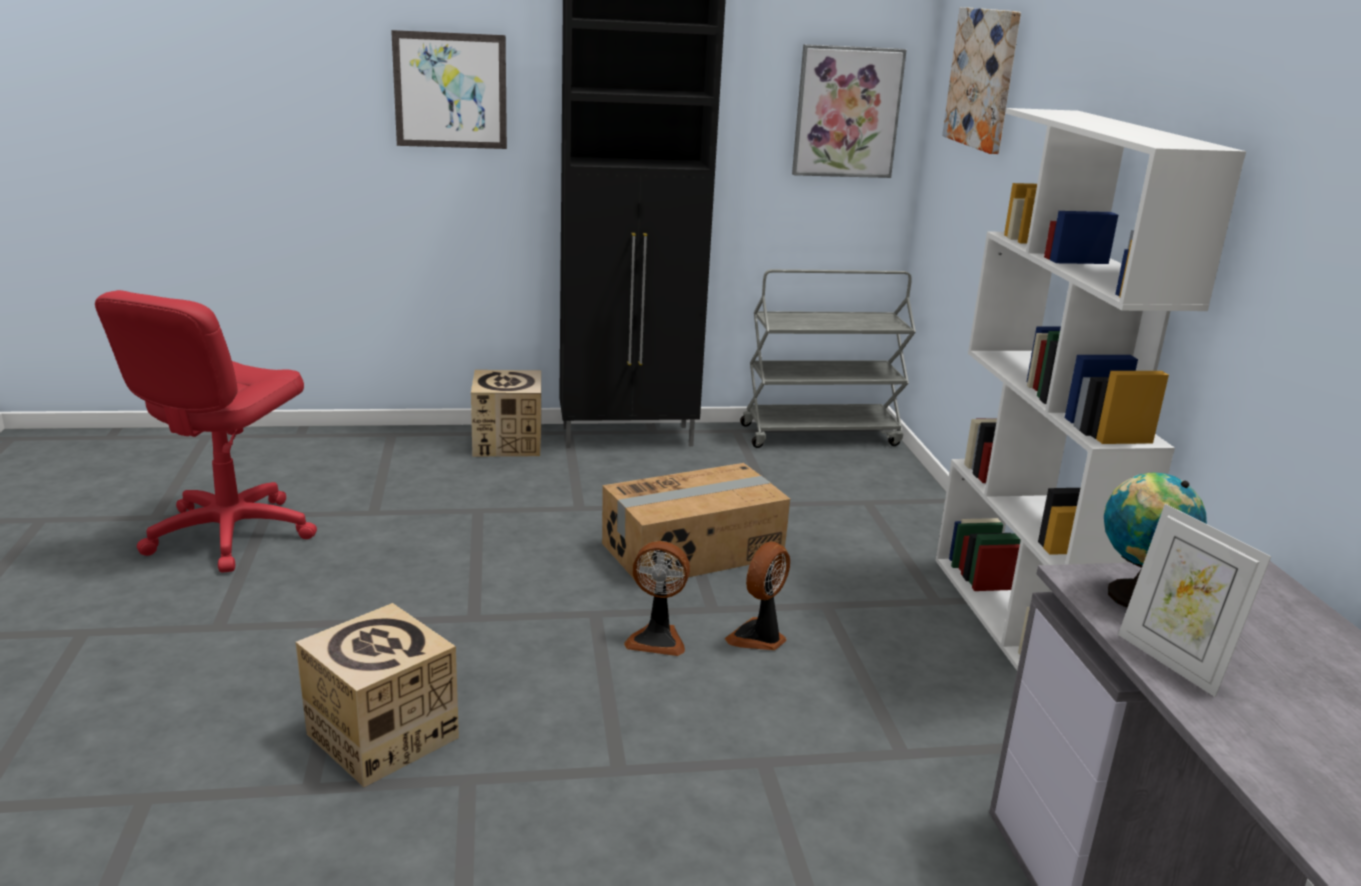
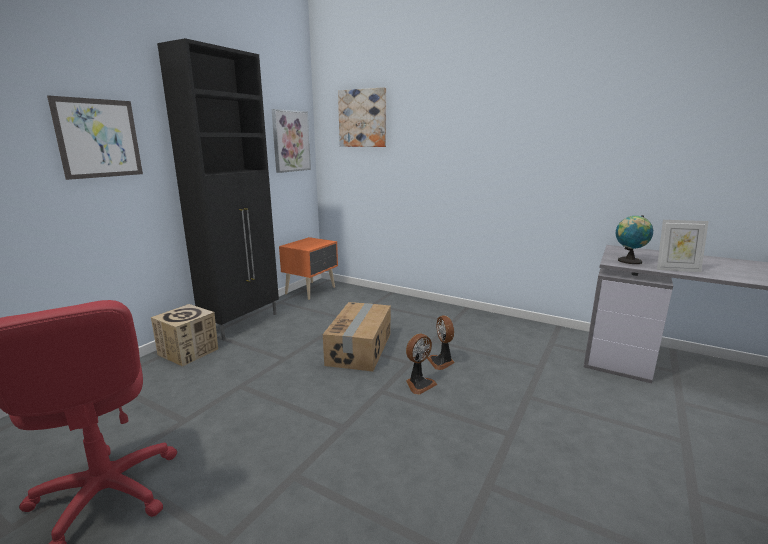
camera: 50 degrees left, 5 degrees down
cardboard box [295,603,459,787] -> none
grey cart [740,269,916,448] -> orange nightstand [279,237,338,300]
white bookcase [935,108,1246,670] -> none

